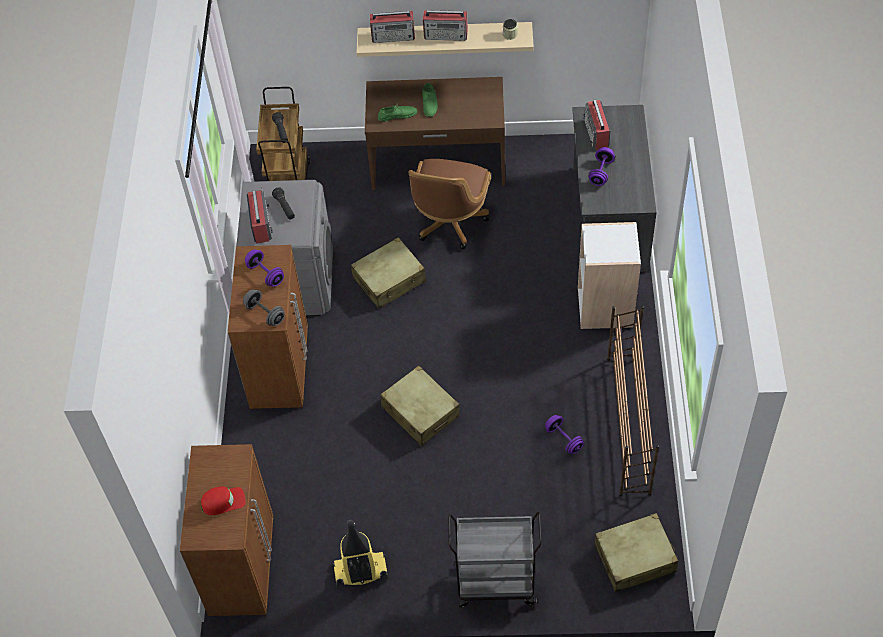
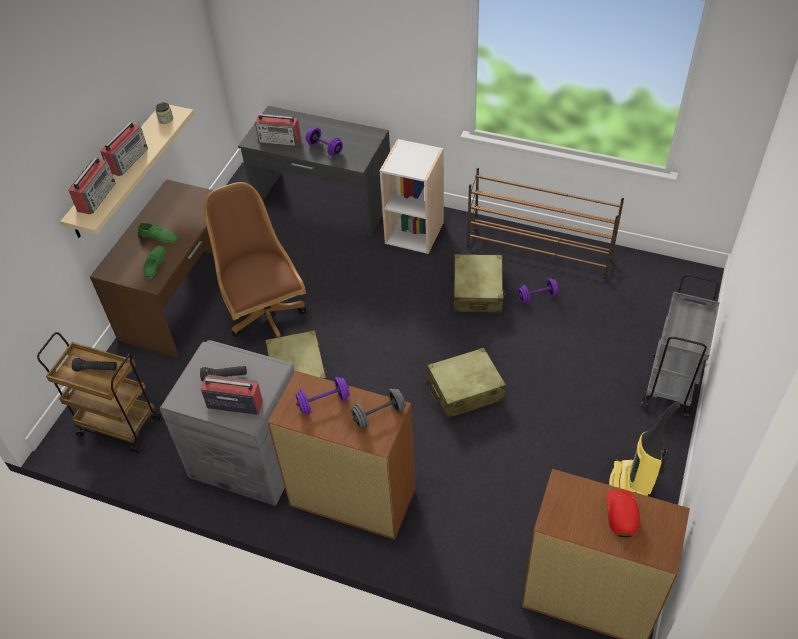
camera: 70 degrees left, 5 degrees down
brown office chair [408,159,491,249] -> brown office chair turned 150 degrees counterclockwise [204,182,306,338]
beige suitcase [594,513,678,592] -> beige suitcase moved to [453,254,505,313]

